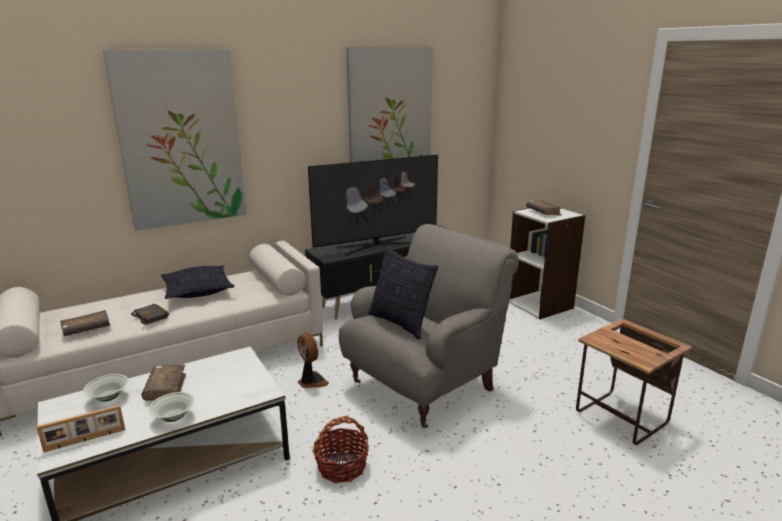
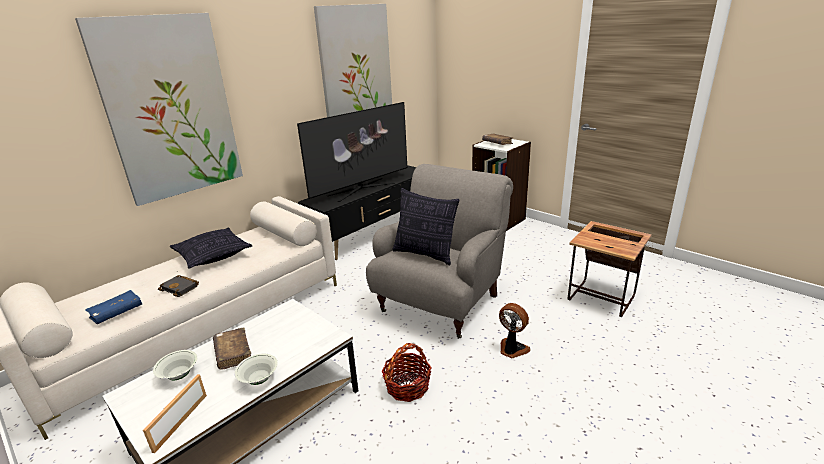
camera: 15 degrees left, 5 degrees up
picture frame [37,405,125,453] -> picture frame turned 150 degrees clockwise [143,374,207,453]
brown book [60,310,110,336] -> blue book [85,290,142,324]
fan [297,333,329,388] -> fan moved to [499,303,531,358]

